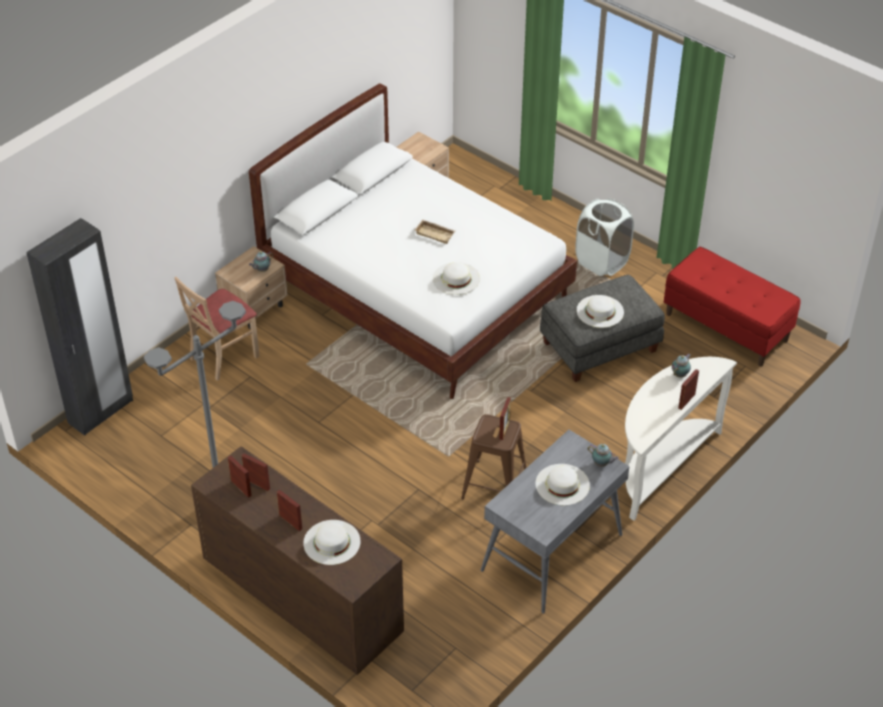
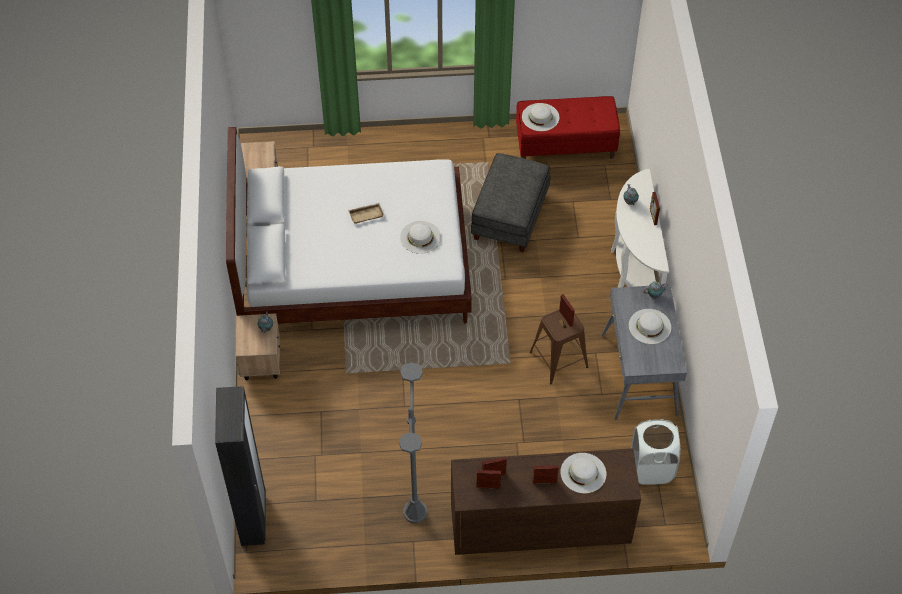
camera: 45 degrees left, 10 degrees up
beige chair [175,277,260,381] -> none
white laundry basket [575,199,634,276] -> white laundry basket moved to [631,419,680,485]
white hat [576,295,624,328] -> white hat moved to [522,103,559,131]

